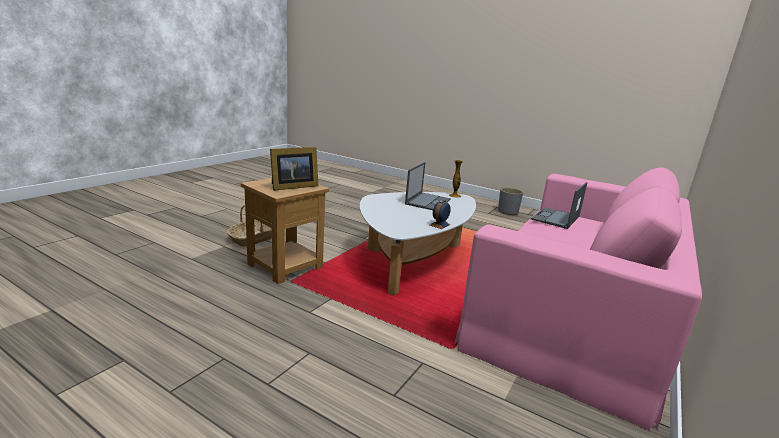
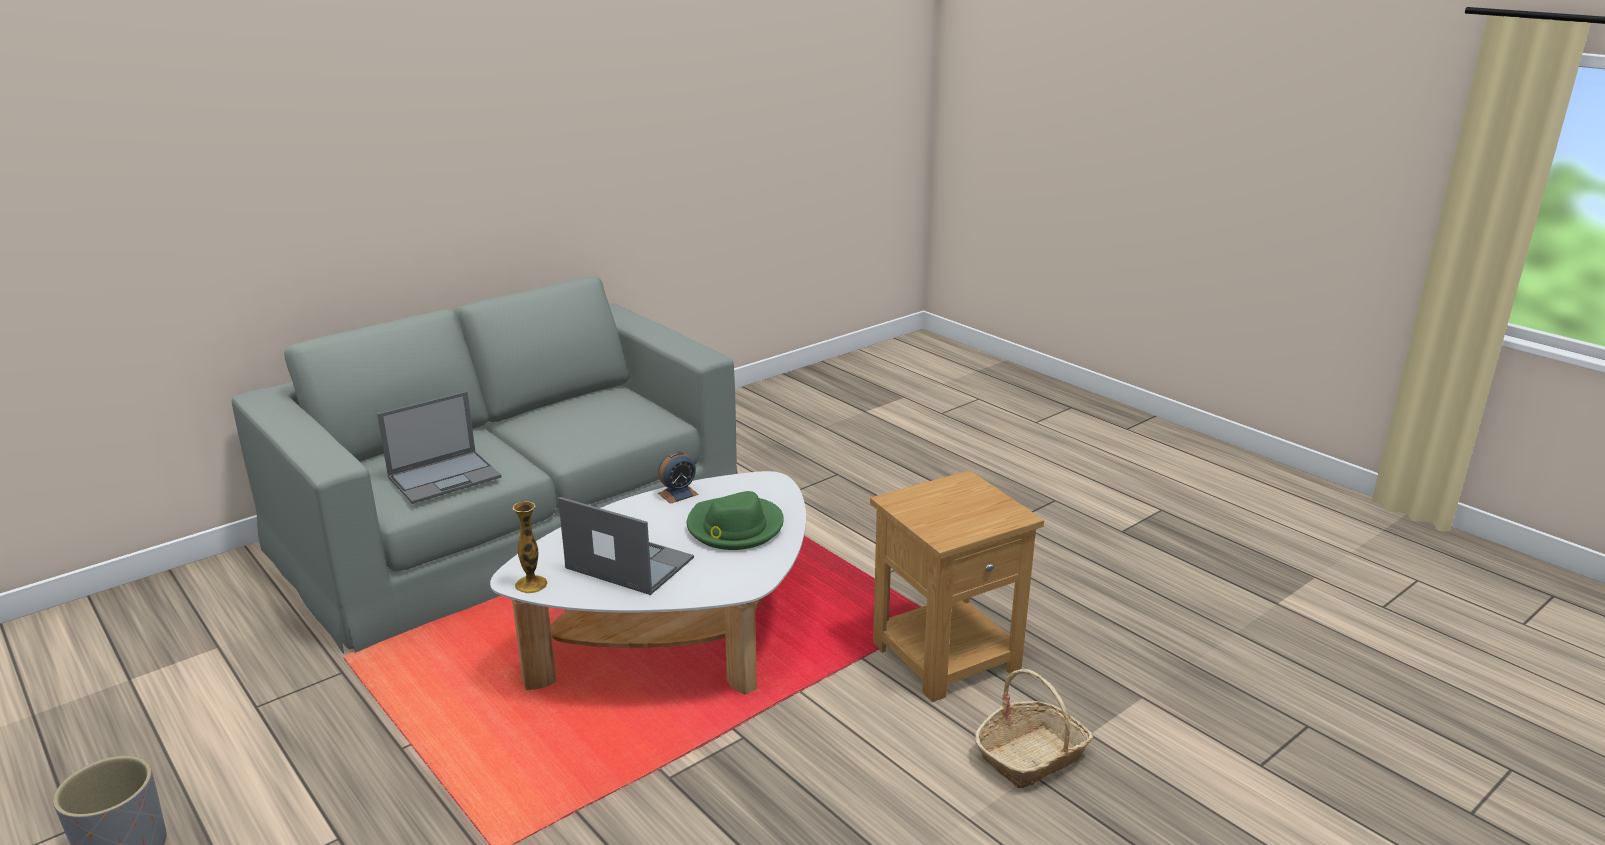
camera: 160 degrees left, 5 degrees up
picture frame [270,147,318,191] -> none
laptop [405,162,451,210] -> laptop turned 75 degrees clockwise [558,497,694,595]
pink sofa [454,167,702,431] -> grey sofa [232,276,738,654]
none -> green hat [687,491,784,550]

